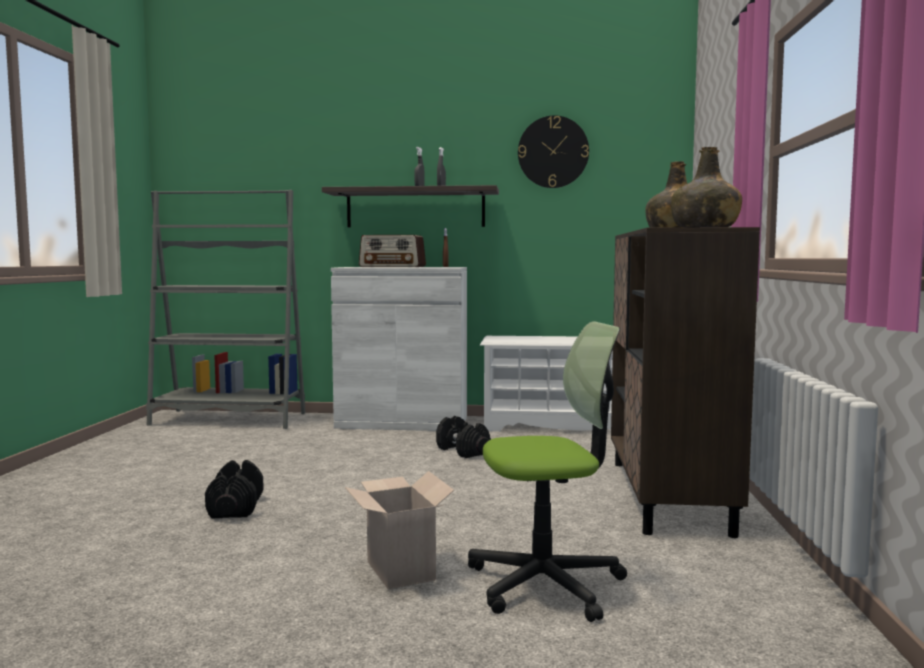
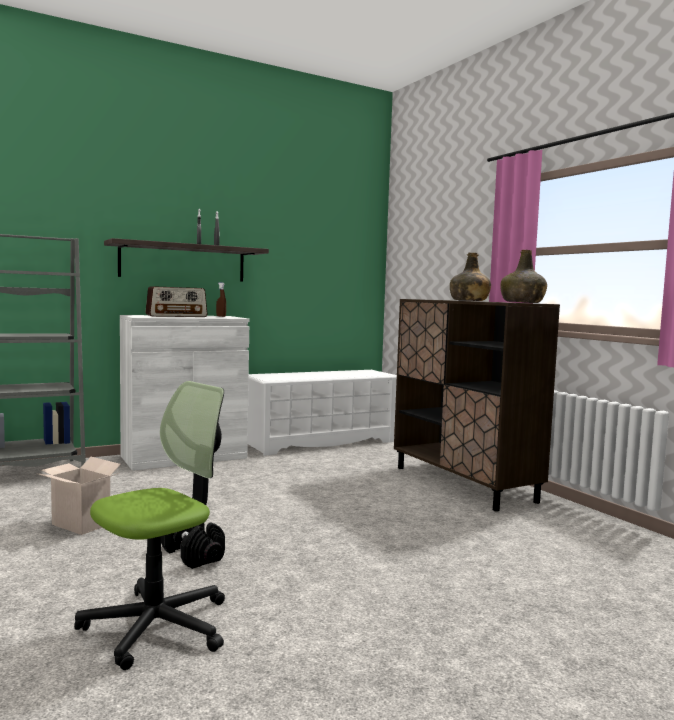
camera: 35 degrees left, 0 degrees up
cardboard box [345,471,454,589] -> cardboard box moved to [37,457,121,535]
black dumbbell [436,416,491,458] -> none
office chair [468,321,627,622] -> office chair moved to [74,381,225,670]
wall clock [518,115,589,188] -> none

